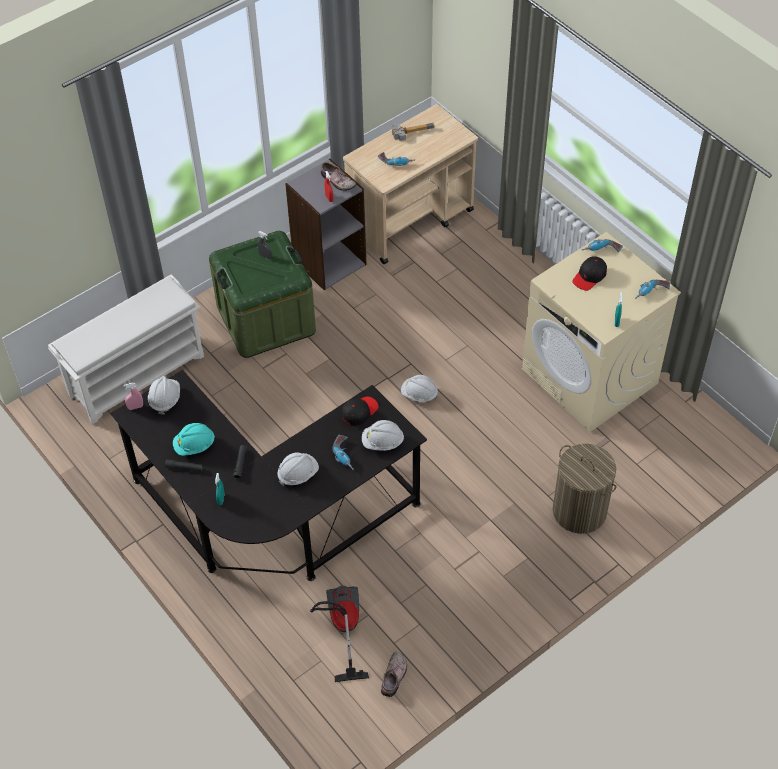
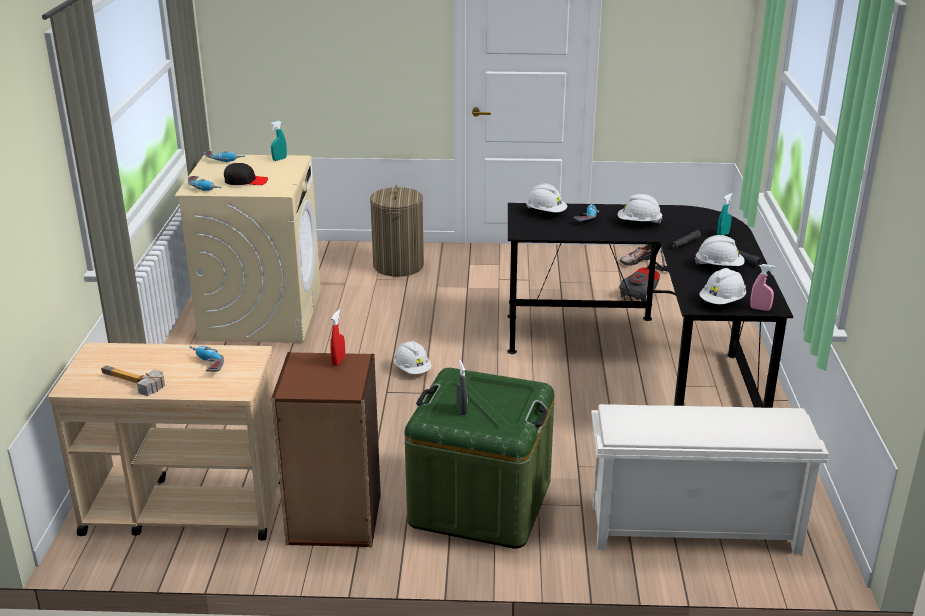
camera: 140 degrees left, 25 degrees down
turquoise hard hat [173,423,215,456] -> white hard hat [695,235,745,266]
grey bookcase [285,159,367,290] -> brown bookcase [271,352,381,547]
shoe [321,162,357,191] -> none
black cap [342,396,379,426] -> none

